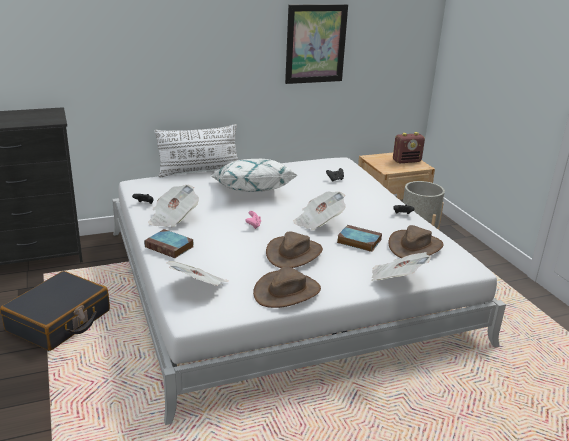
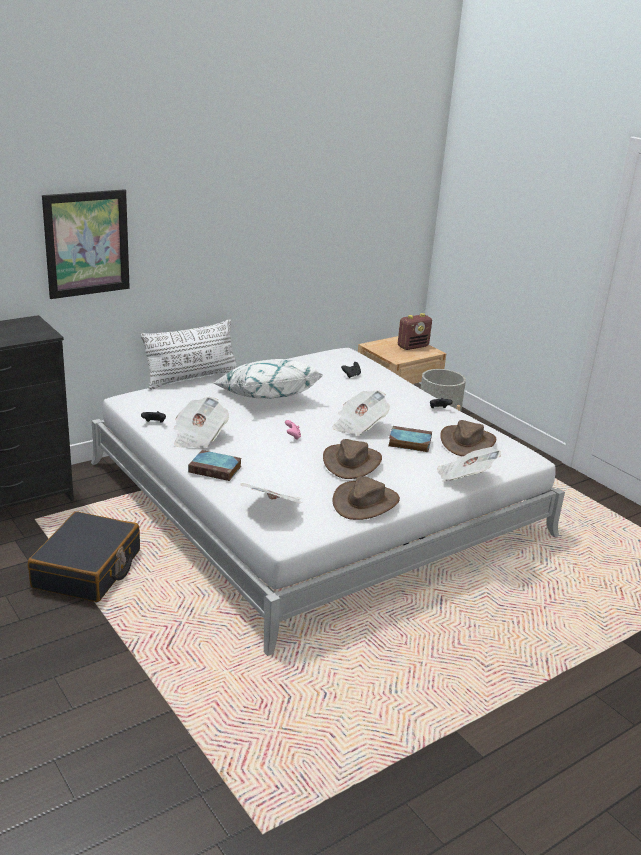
camera: 15 degrees left, 0 degrees up
picture [285,4,348,84] -> picture moved to [42,189,130,299]

